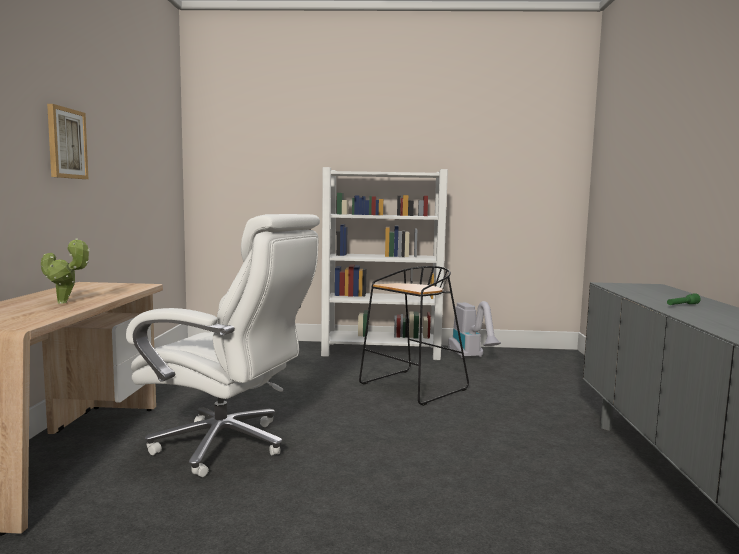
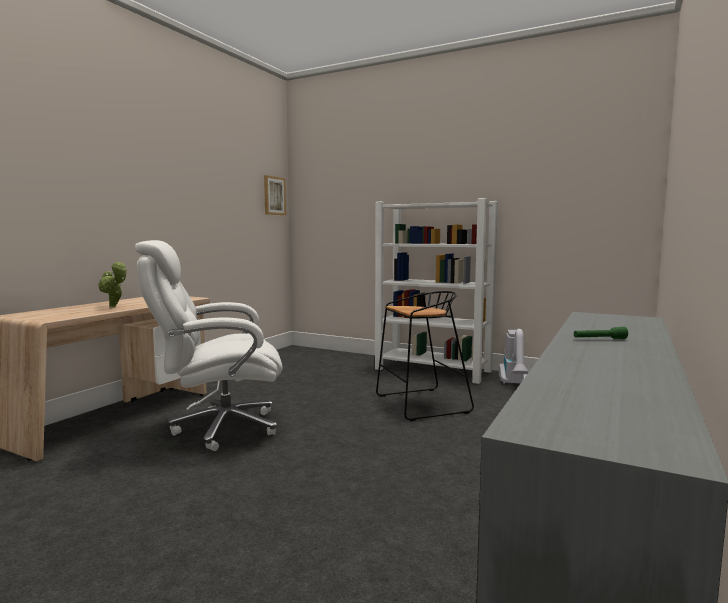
camera: 25 degrees right, 0 degrees up
picture [47,104,88,179] -> picture moved to [264,175,286,215]
white office chair [126,214,320,477] -> white office chair turned 120 degrees clockwise [135,240,283,451]

